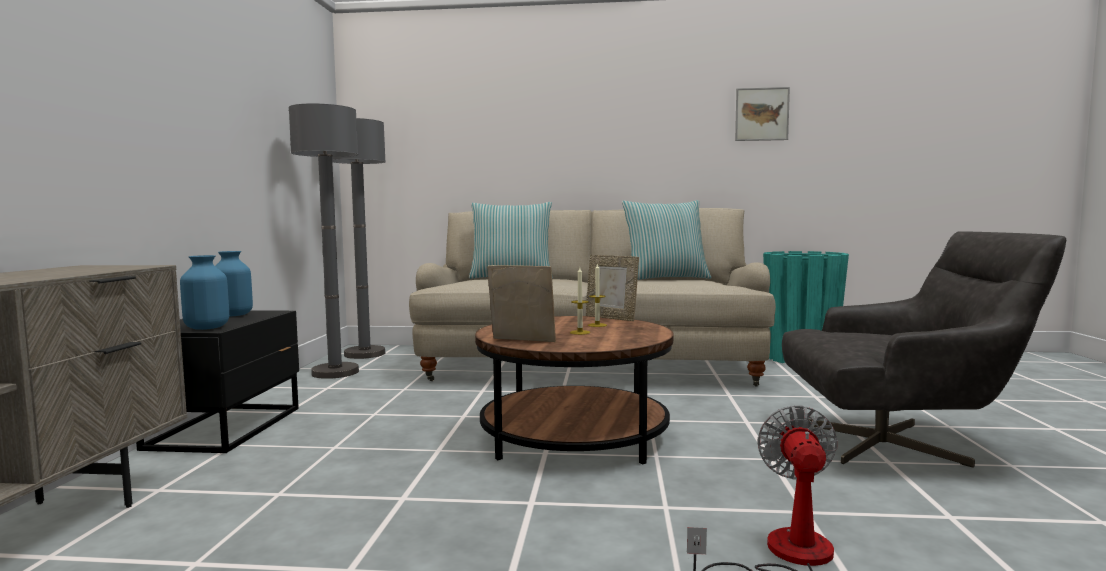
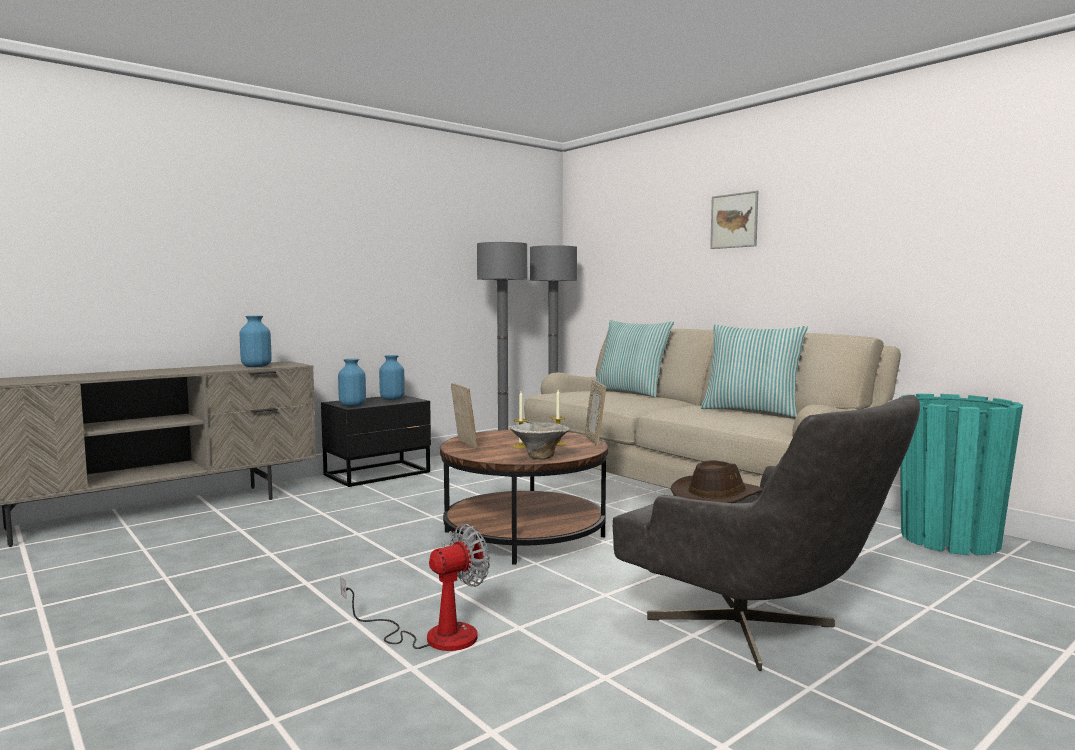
camera: 45 degrees right, 0 degrees up
picture [735,87,790,141] -> picture moved to [710,191,758,249]
none -> blue vase [240,316,272,367]
none -> bowl [510,423,570,460]
none -> brown hat [671,460,763,503]

